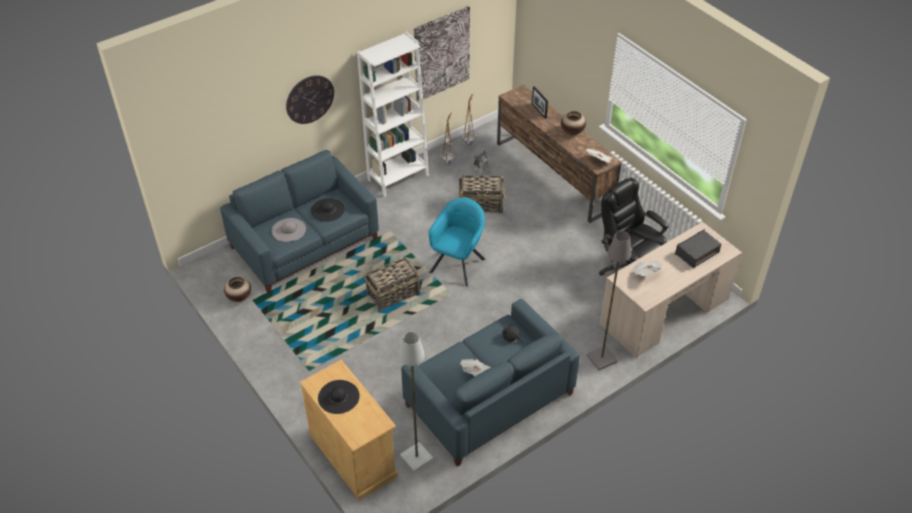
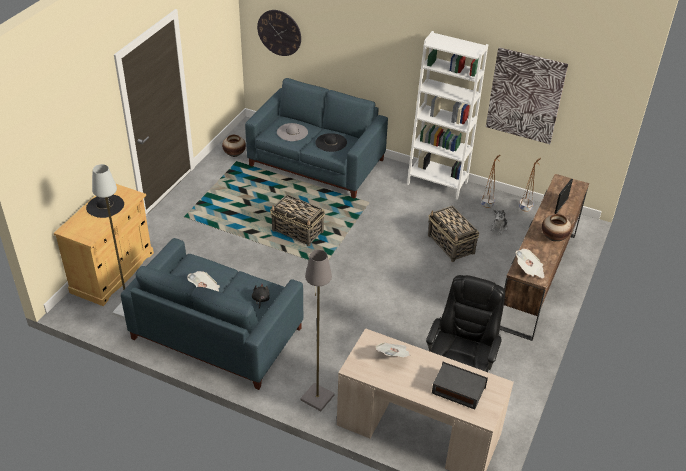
camera: 60 degrees right, 5 degrees down
wall clock [286,75,334,124] -> wall clock moved to [257,10,301,56]
turquoise armchair [429,198,485,287] -> none

